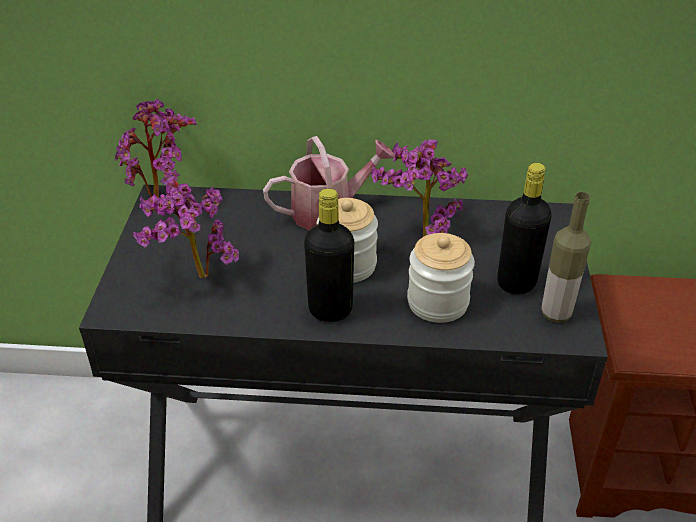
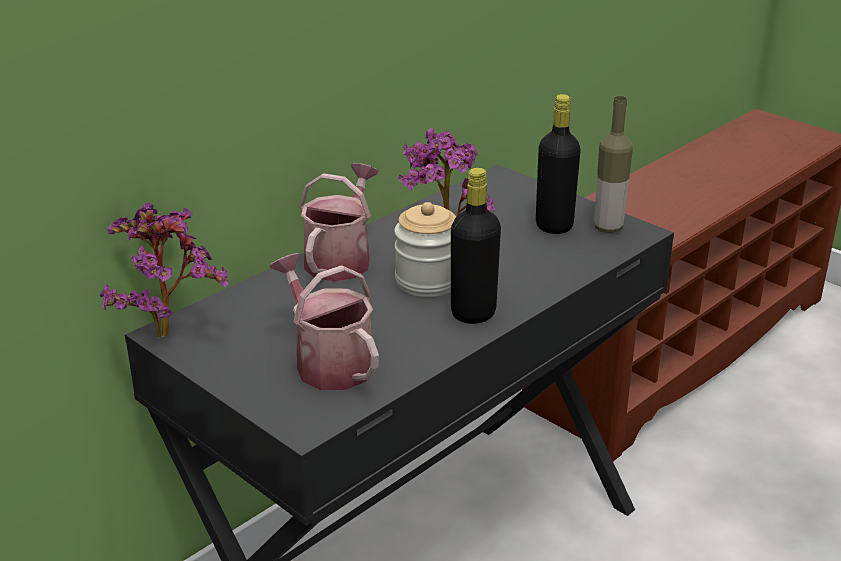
camera: 50 degrees left, 10 degrees down
potted plant [133,176,239,279] -> watering can [269,253,379,390]
jar [407,233,475,323] -> none

